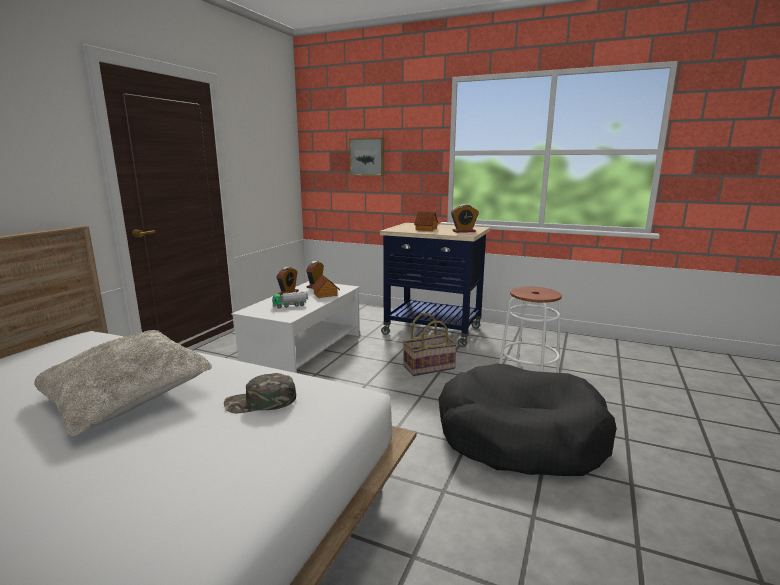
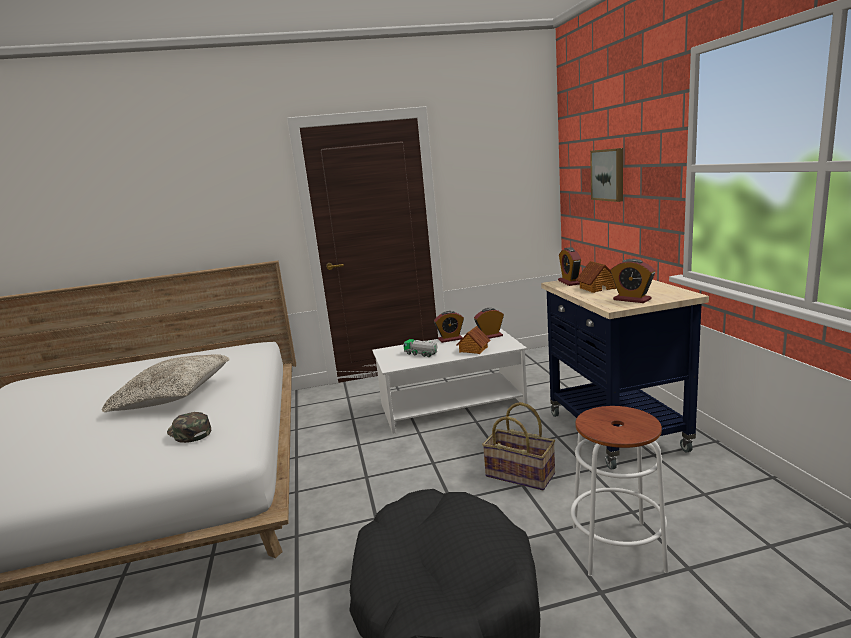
camera: 55 degrees right, 0 degrees up
none -> alarm clock [558,247,581,286]

